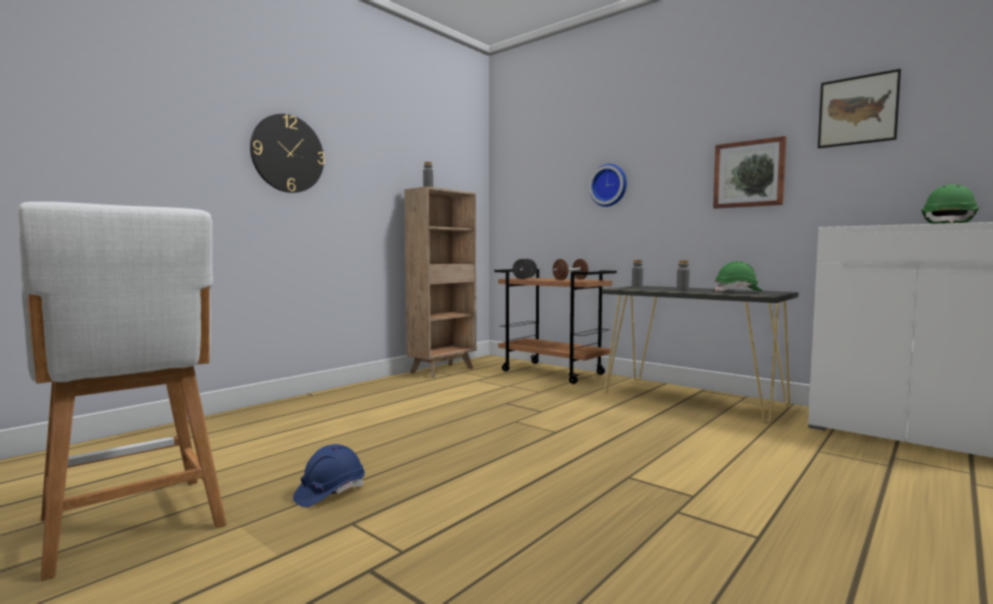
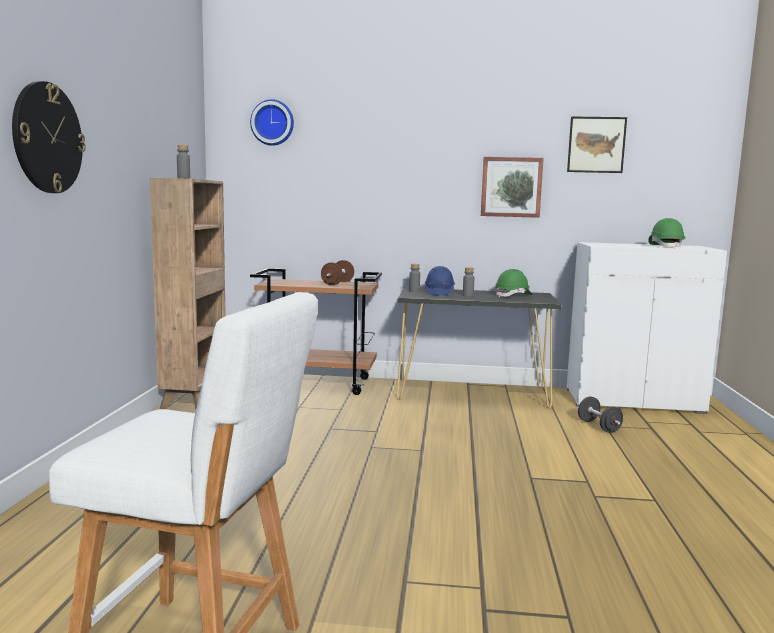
camera: 35 degrees left, 5 degrees up
blue hard hat [293,444,365,507] -> blue hard hat moved to [425,266,455,296]
black dumbbell [513,259,537,279] -> black dumbbell moved to [578,397,623,433]
wall clock [589,164,627,207] -> wall clock moved to [250,99,294,146]

